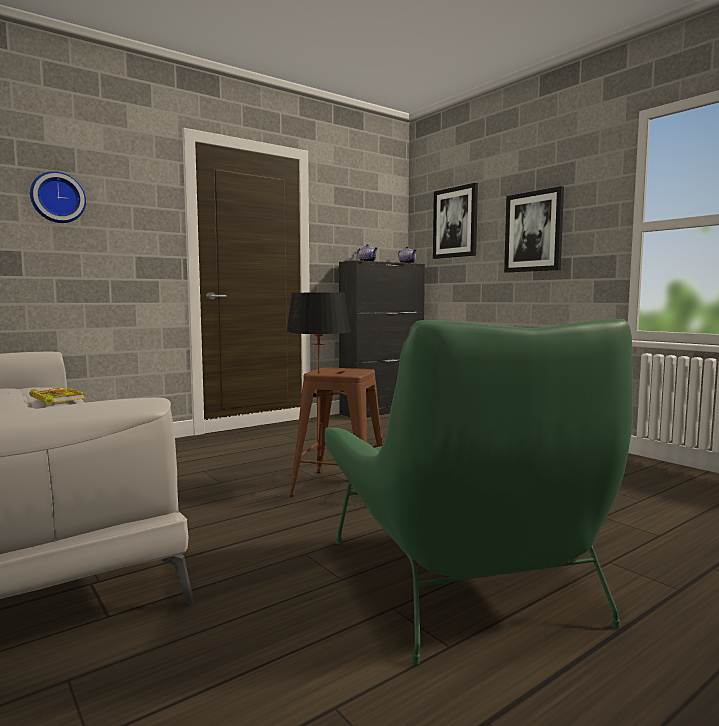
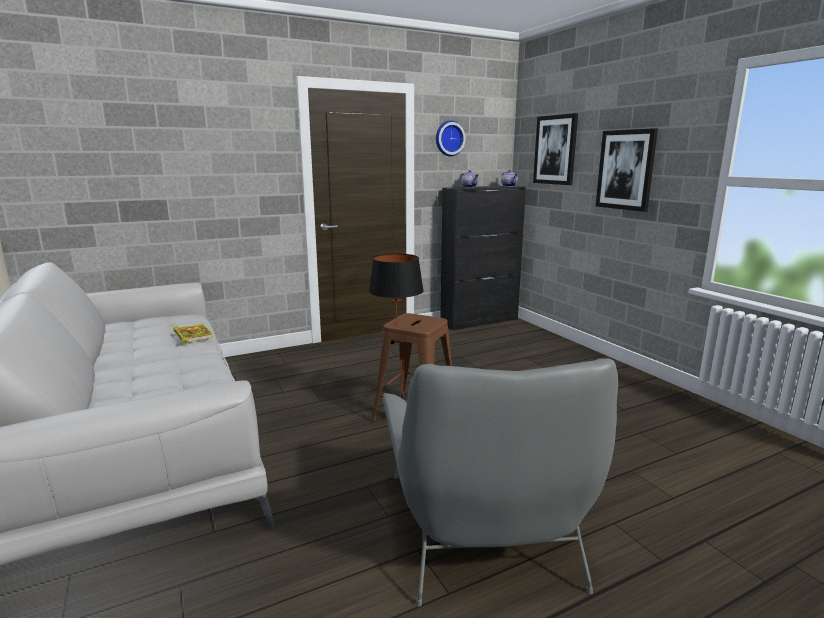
camera: 10 degrees right, 10 degrees up
wall clock [30,171,86,223] -> wall clock moved to [436,120,466,156]
green armchair [325,318,633,665] -> grey armchair [383,359,618,607]

